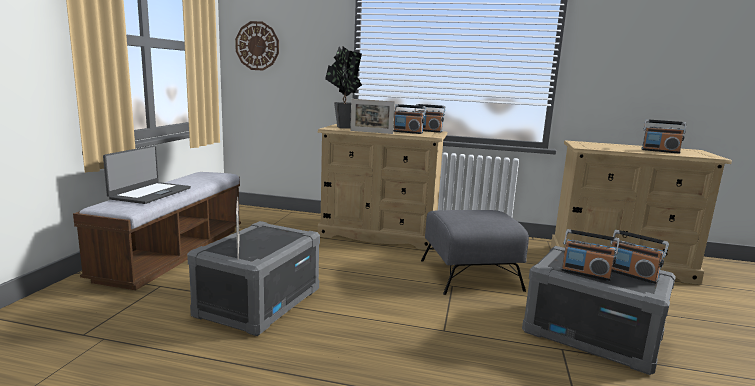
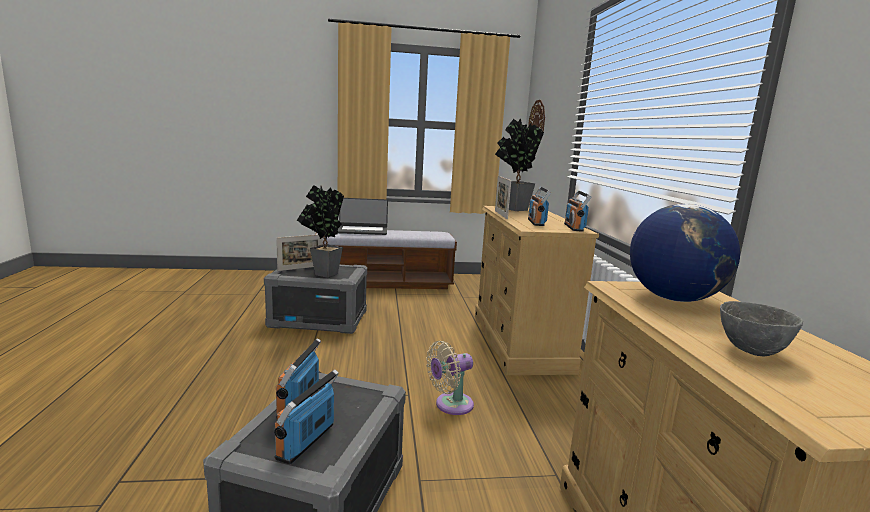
camera: 70 degrees right, 0 degrees up
grey ottoman [421,210,529,295] -> beige fan [426,341,474,415]
radio [641,119,686,154] -> grey bowl [720,301,803,357]
none -> potted plant [297,185,344,278]
none -> globe [630,204,740,302]

